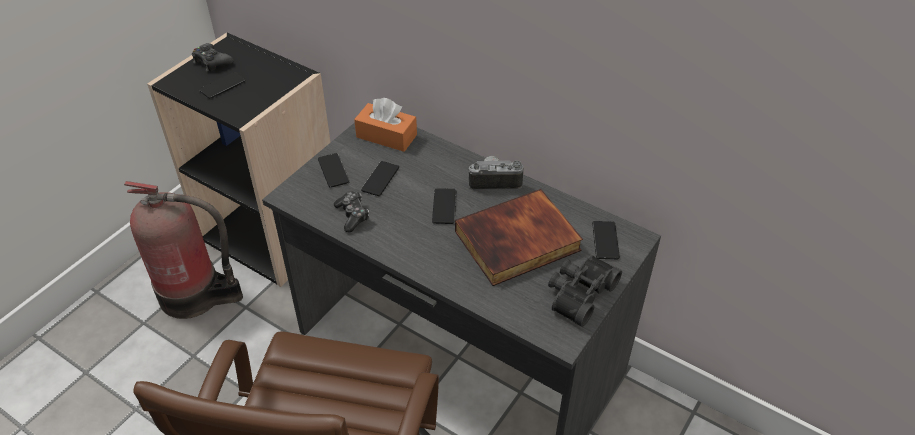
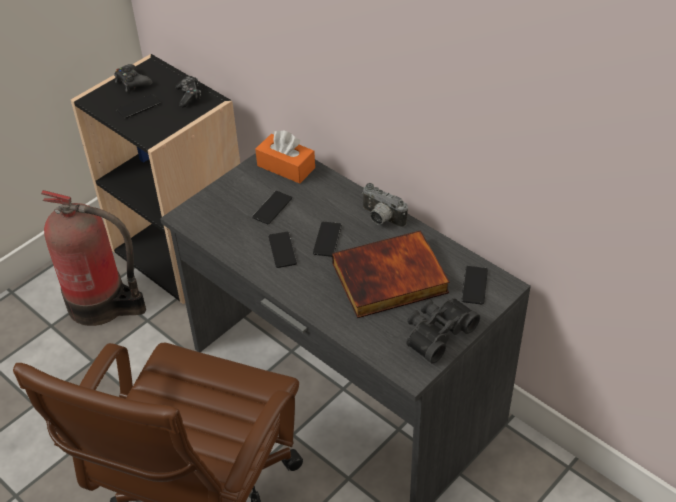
camera: 10 degrees right, 0 degrees up
phone [318,153,350,188] -> phone moved to [269,232,297,268]
game controller [334,191,369,232] -> game controller moved to [175,76,201,107]
camera [468,156,524,190] -> camera turned 150 degrees counterclockwise [362,183,408,228]

